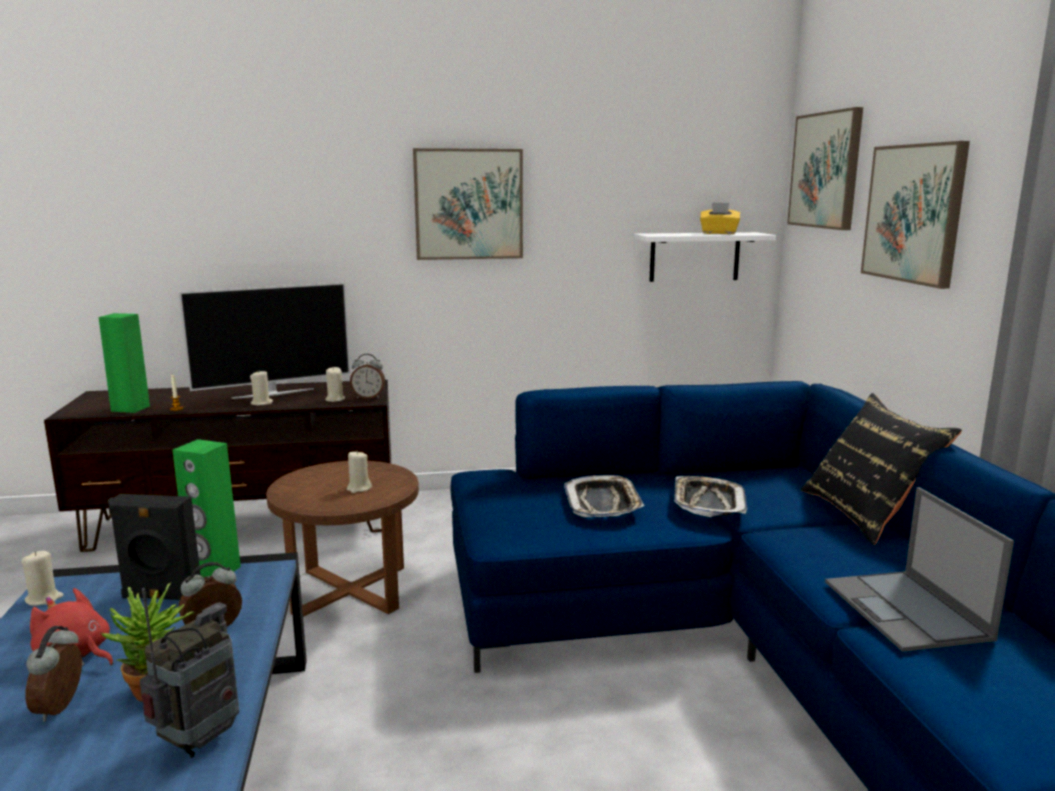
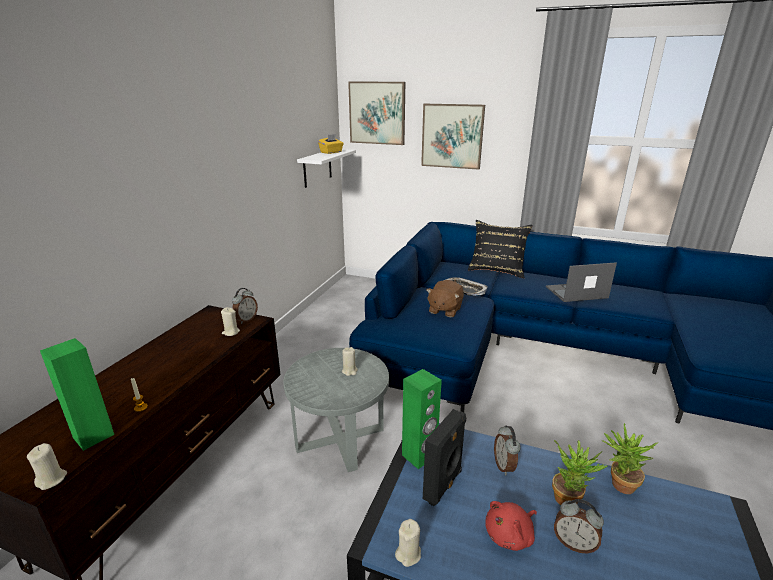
camera: 60 degrees left, 10 degrees up
radio [140,588,239,758] -> potted plant [601,423,657,494]
television [179,282,351,399] -> none
beige candle [250,370,273,405] -> beige candle moved to [27,443,67,490]
brown side table [266,461,419,617] -> grey side table [283,348,389,472]
picture [413,148,523,260] -> none
tray [564,475,645,517] -> brown plush toy [427,280,464,317]
laptop [825,487,1014,652] -> laptop turned 150 degrees clockwise [546,262,617,302]

